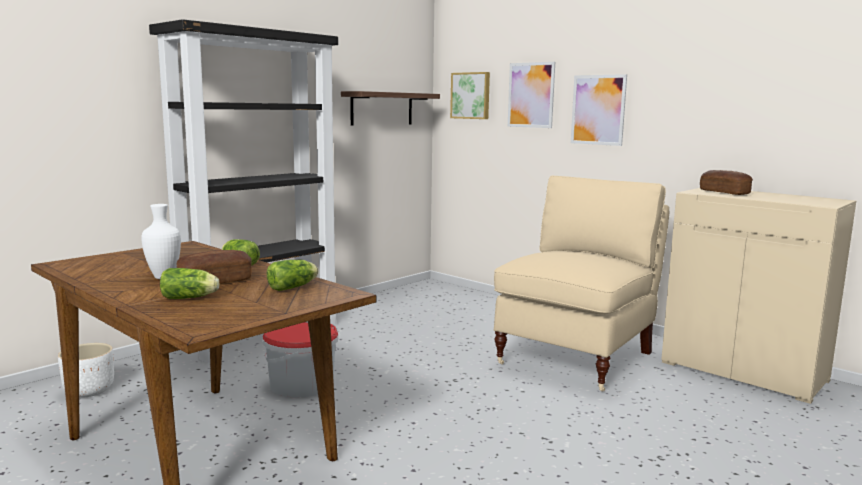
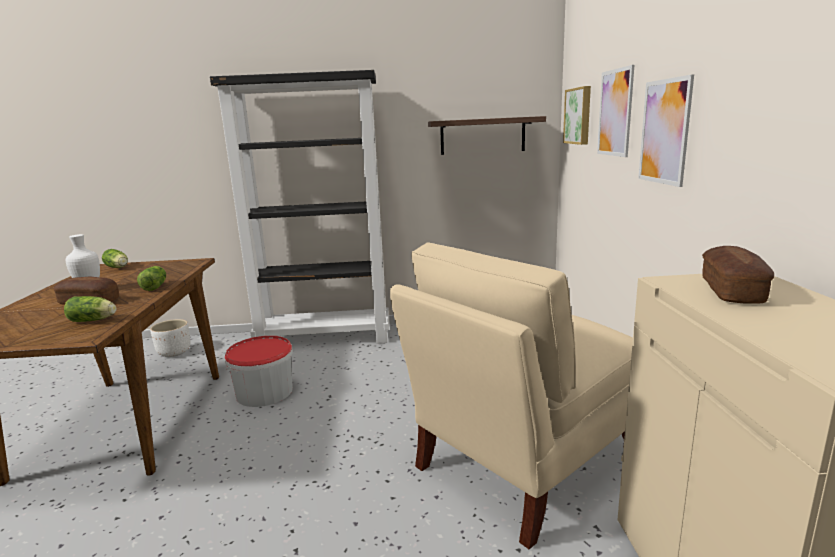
camera: 45 degrees right, 5 degrees up
lettuce [160,268,219,299] -> lettuce moved to [102,249,128,268]
beige chair [494,176,669,392] -> beige chair turned 150 degrees clockwise [390,242,633,550]

